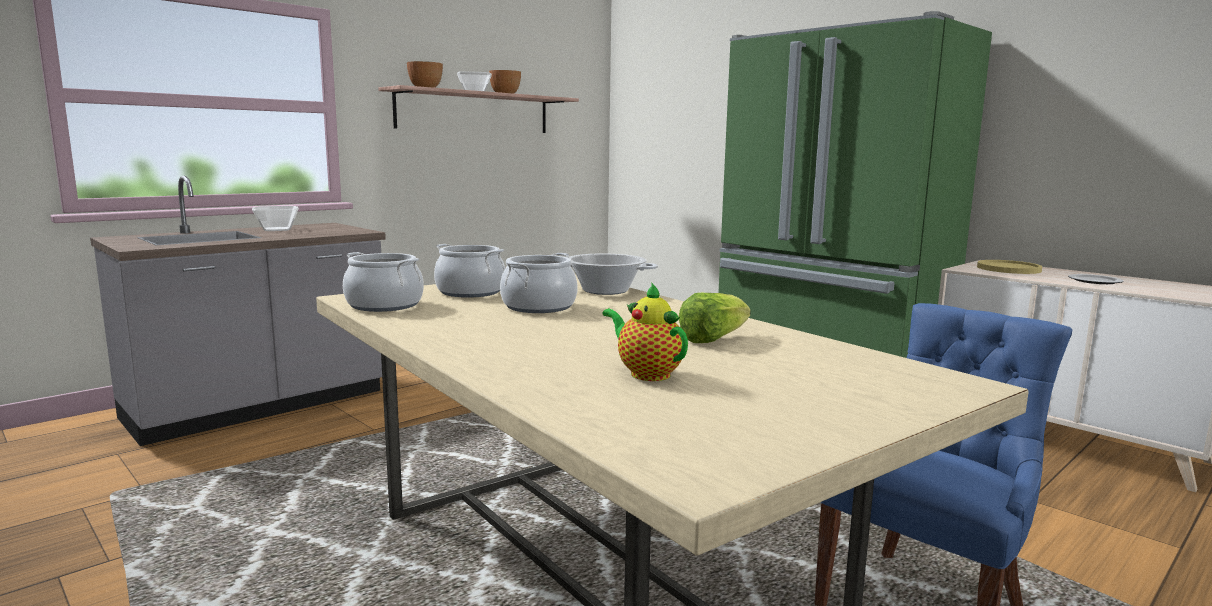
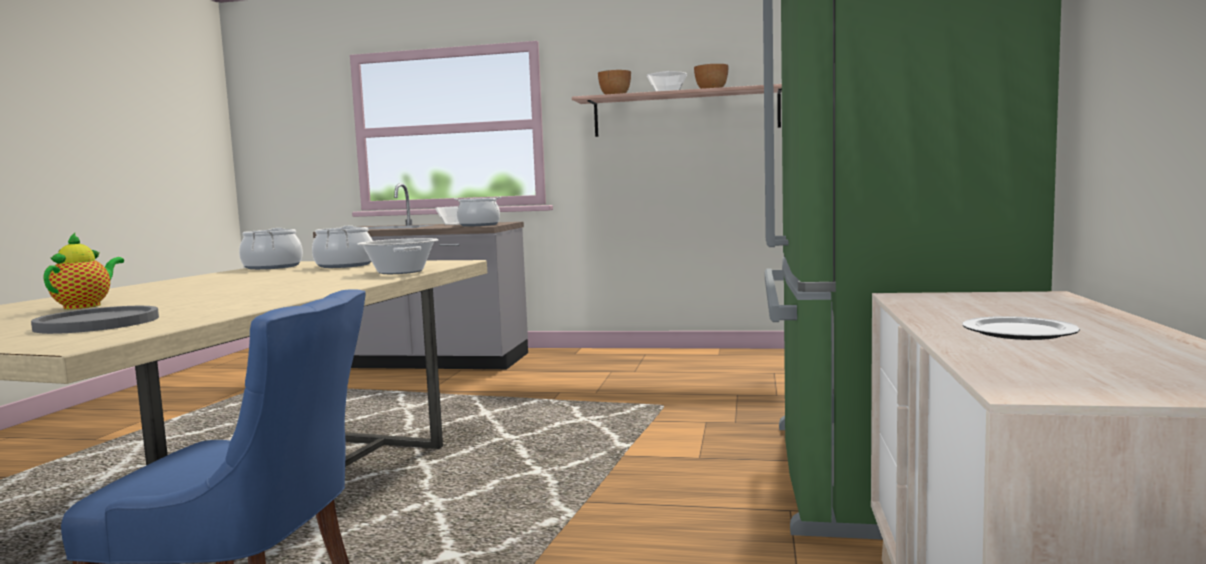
camera: 55 degrees right, 5 degrees down
cooking pot [500,253,578,313] -> cooking pot moved to [454,197,501,227]
lettuce [679,293,751,343] -> none
yellow plate [977,260,1042,274] -> none
none -> grey plate [31,306,159,334]

